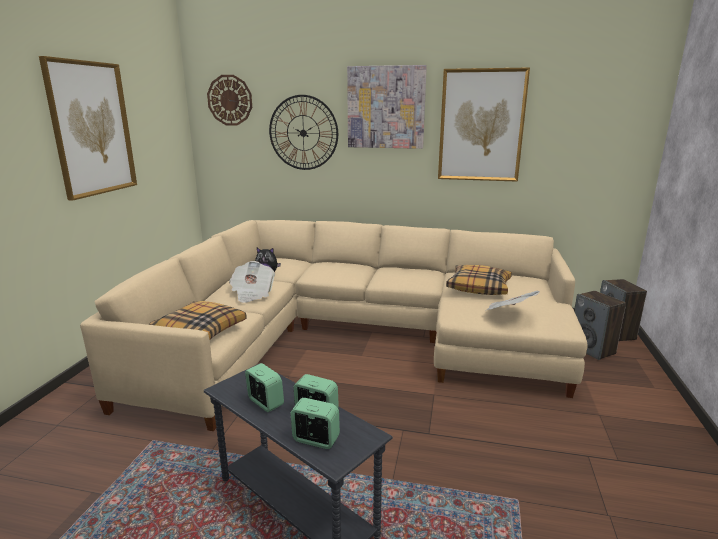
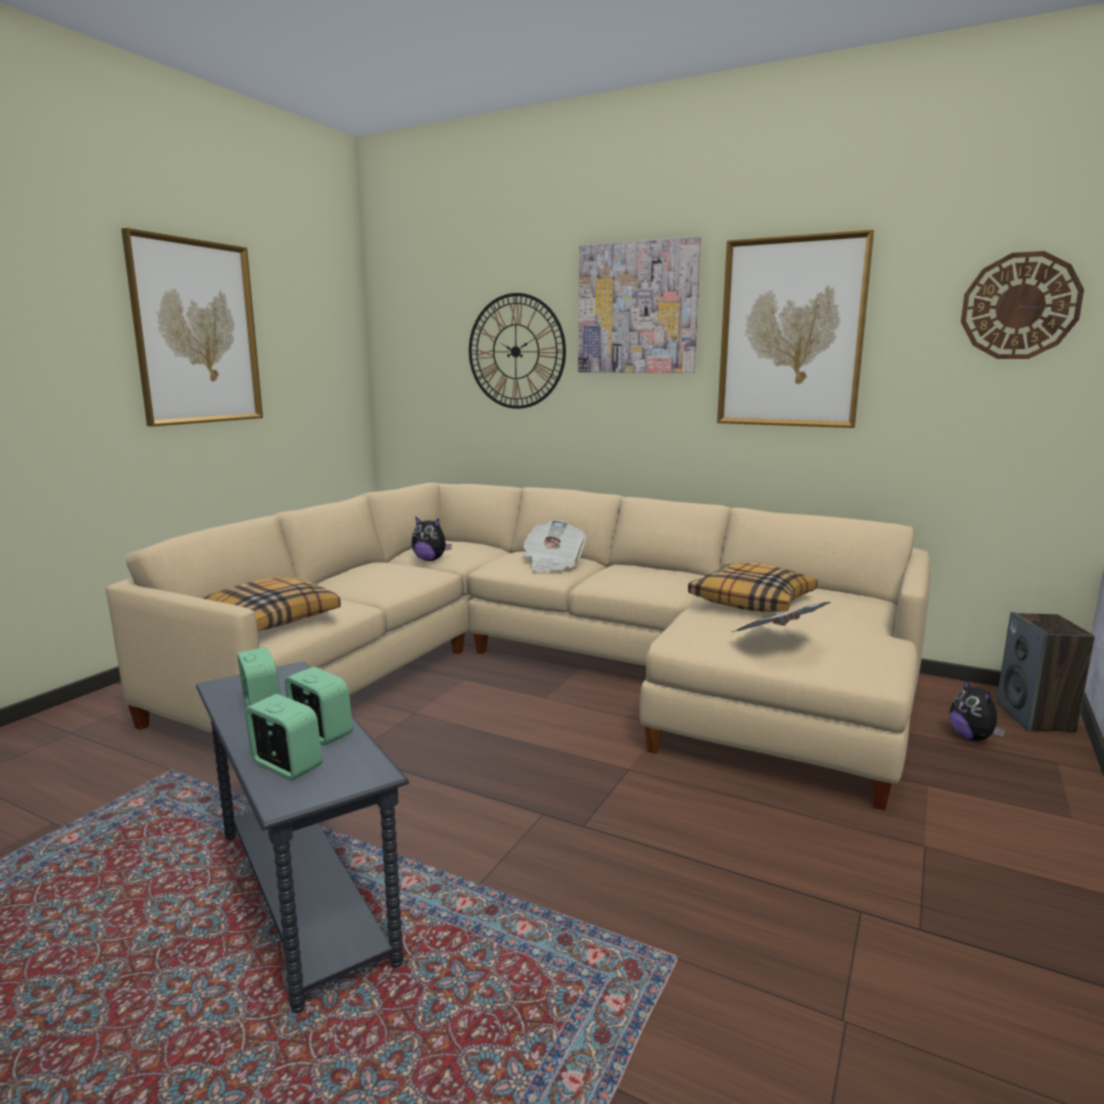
camera: 15 degrees right, 5 degrees down
wall clock [207,75,252,125] -> wall clock moved to [961,251,1084,359]
newspaper [229,261,275,303] -> newspaper moved to [523,520,587,572]
speaker [574,291,626,360] -> plush toy [949,678,1005,741]

